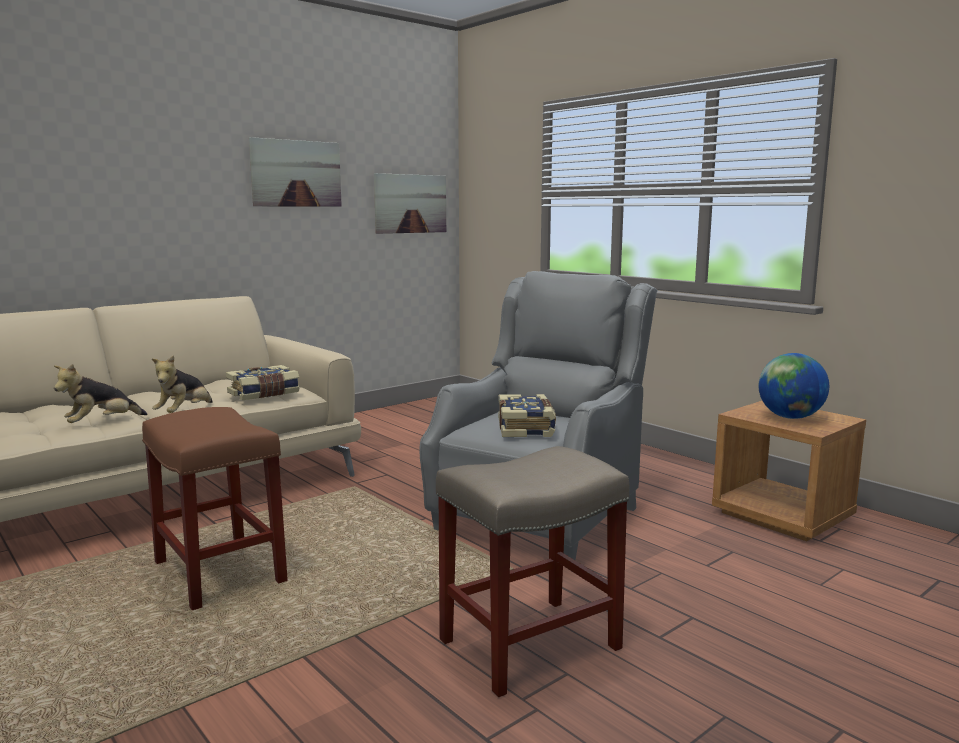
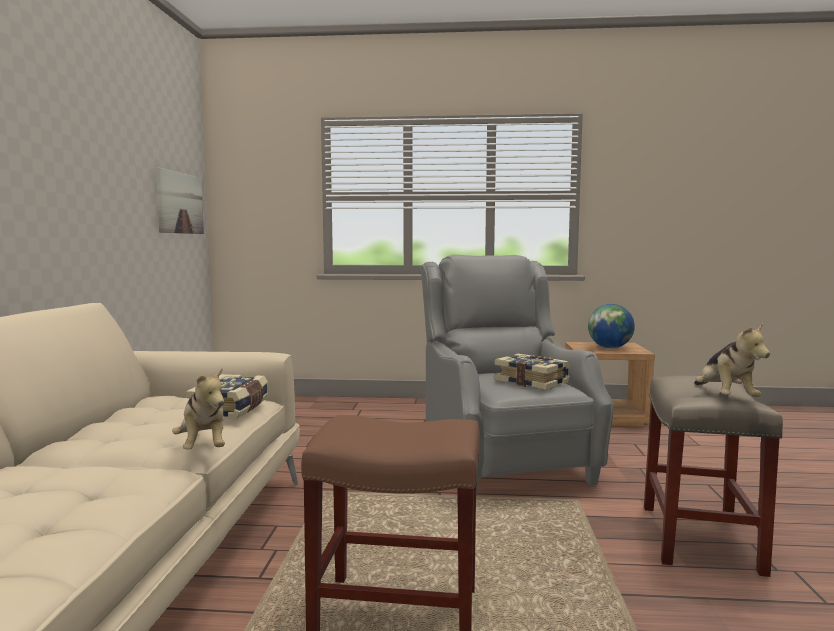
camera: 45 degrees left, 5 degrees down
plush toy [54,364,147,423] -> plush toy moved to [694,323,770,397]
picture [249,137,342,207] -> none

